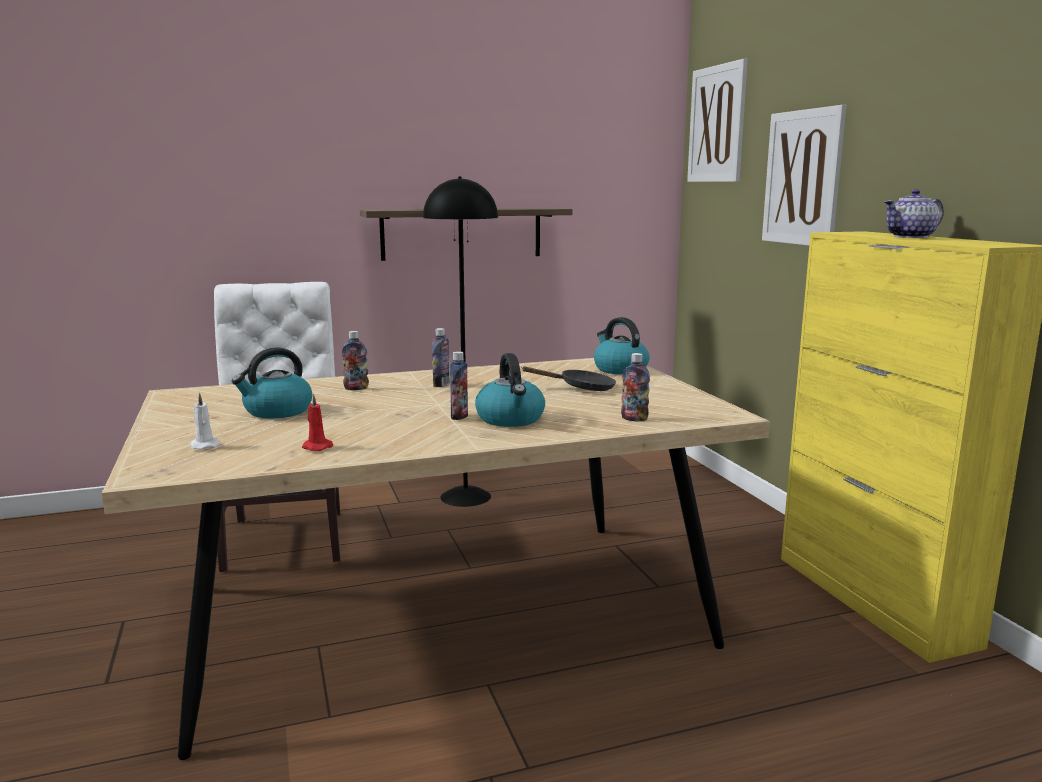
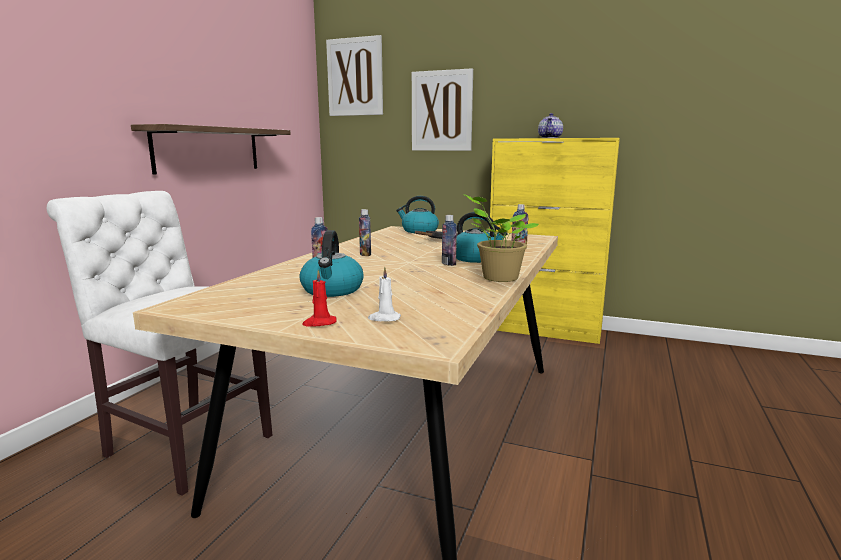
camera: 50 degrees left, 0 degrees up
red candle [302,394,333,451] -> red candle moved to [302,270,337,326]
black floor lamp [423,176,498,507] -> none
none -> potted plant [463,194,539,282]

